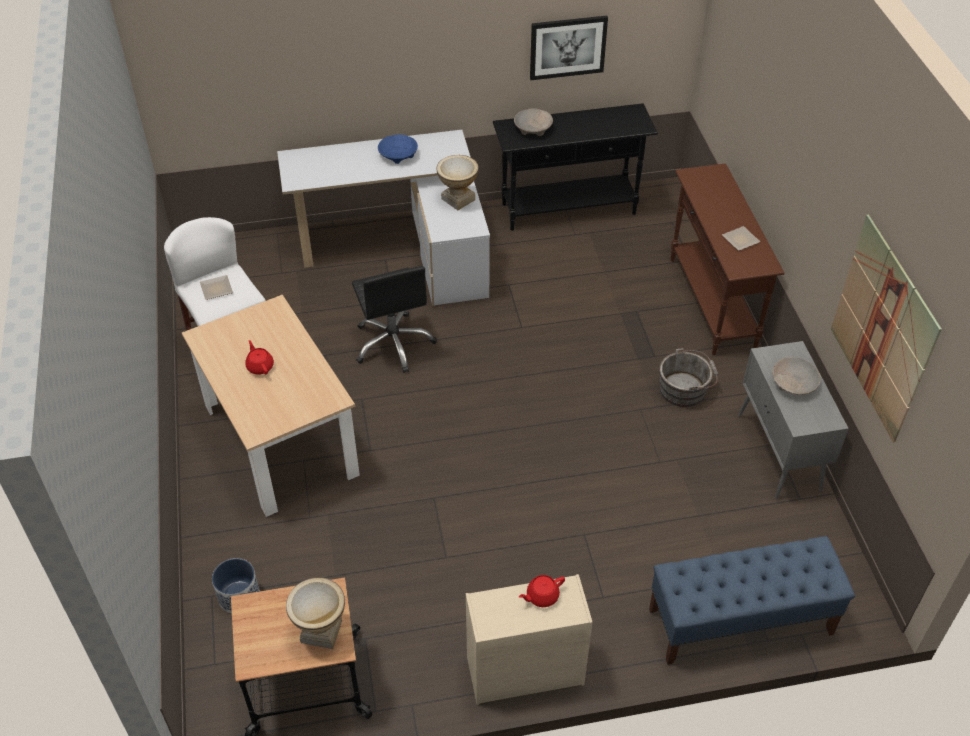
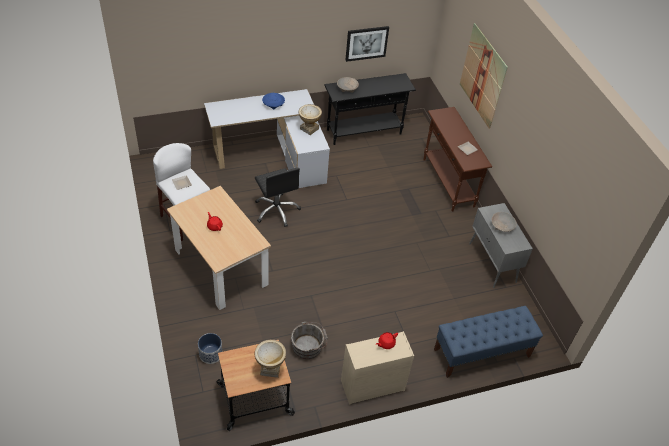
camera: 10 degrees left, 0 degrees up
grey bucket [659,348,719,407] -> grey bucket moved to [291,322,328,359]
picture [831,215,942,442] -> picture moved to [460,23,508,129]

